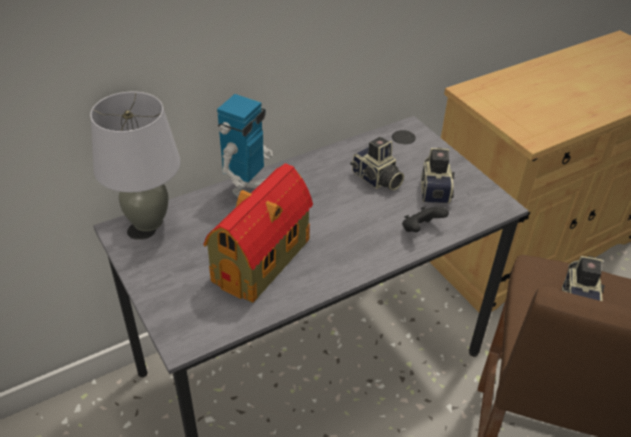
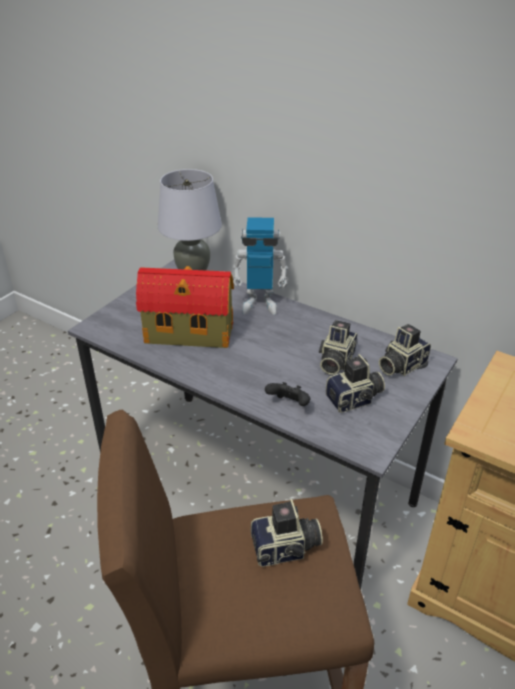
camera: 65 degrees right, 5 degrees down
none -> camera [379,324,431,376]

